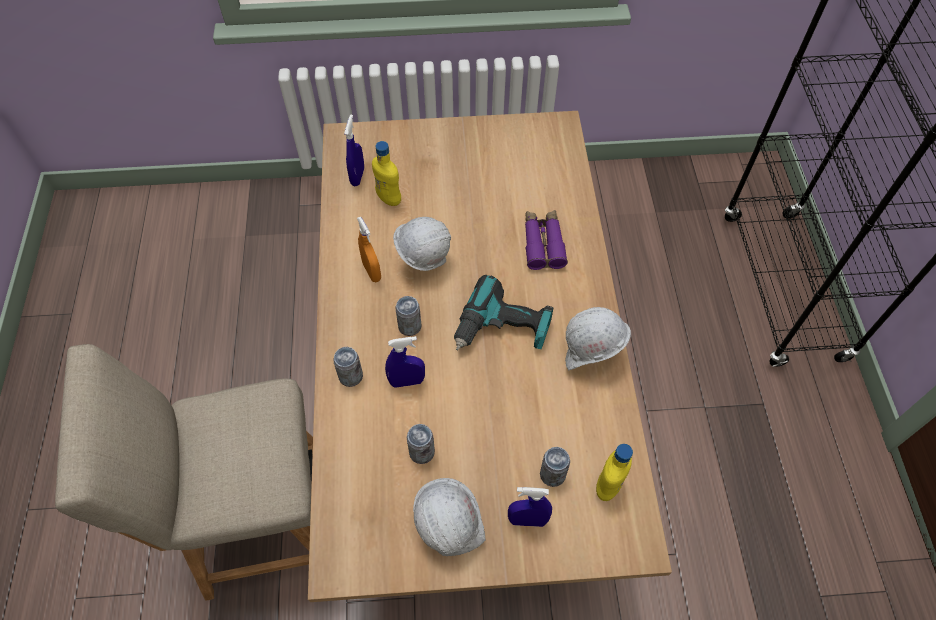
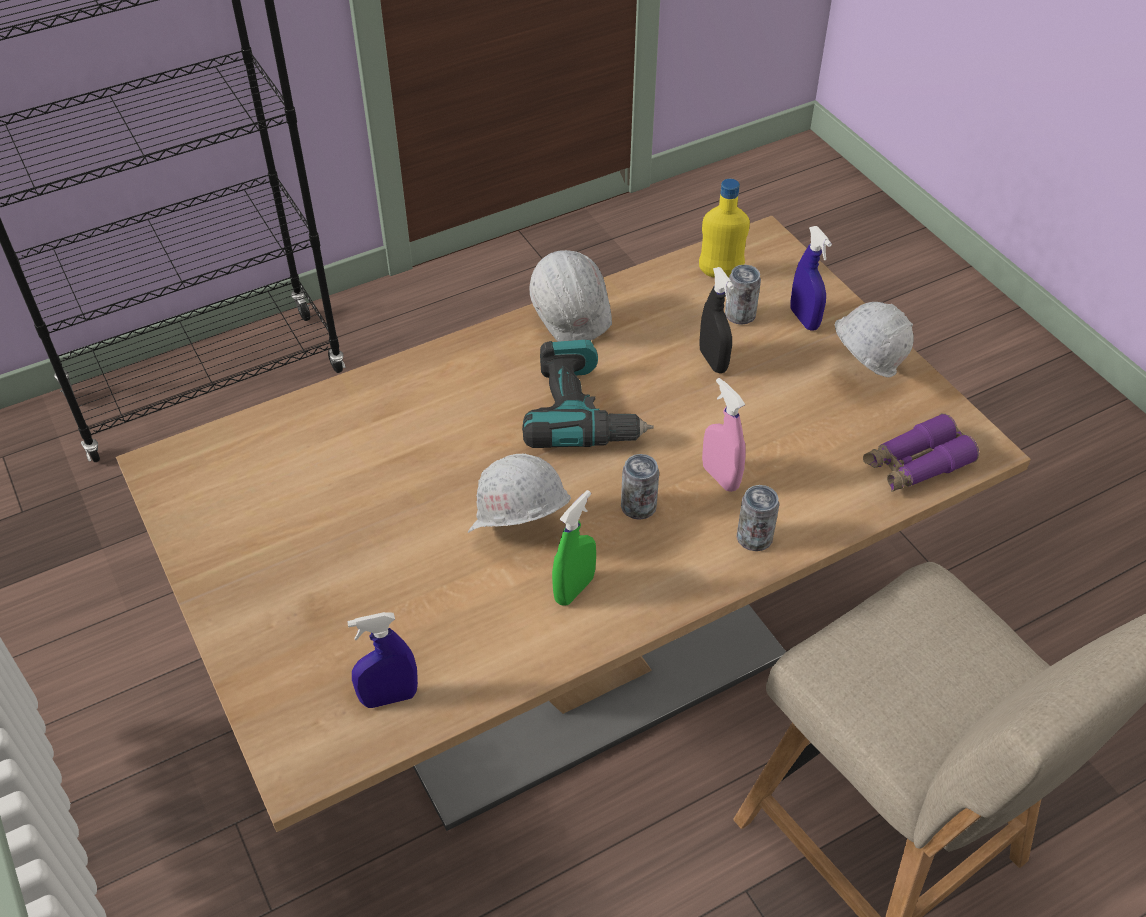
camera: 115 degrees left, 10 degrees down
orange spray bottle [357,217,381,282] -> green spray bottle [552,490,596,606]
yellow bottle [372,141,401,206] -> none
blue spray bottle [385,336,425,388] -> pink spray bottle [702,378,746,492]
can [407,424,435,464] -> none
purple binoculars [525,210,568,270] -> purple binoculars moved to [863,413,979,492]
none -> black spray bottle [699,267,734,373]

